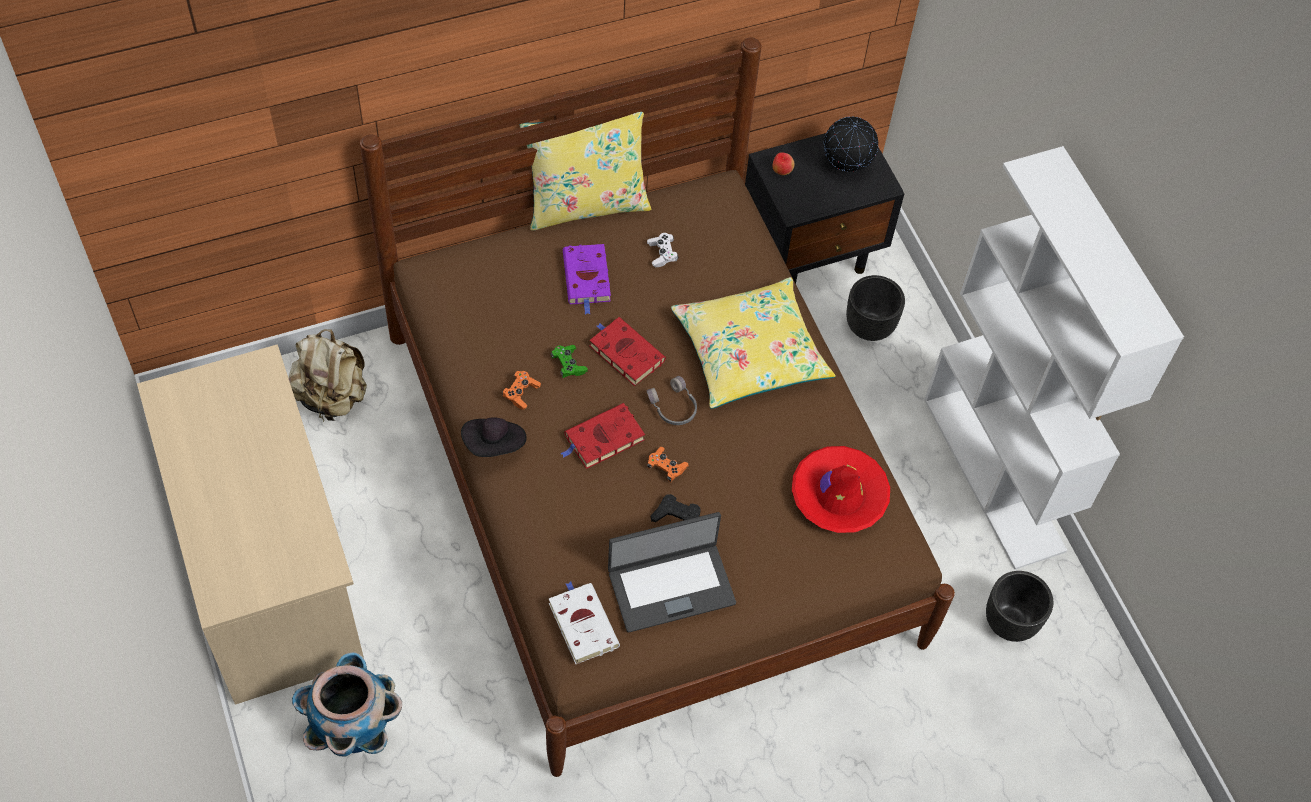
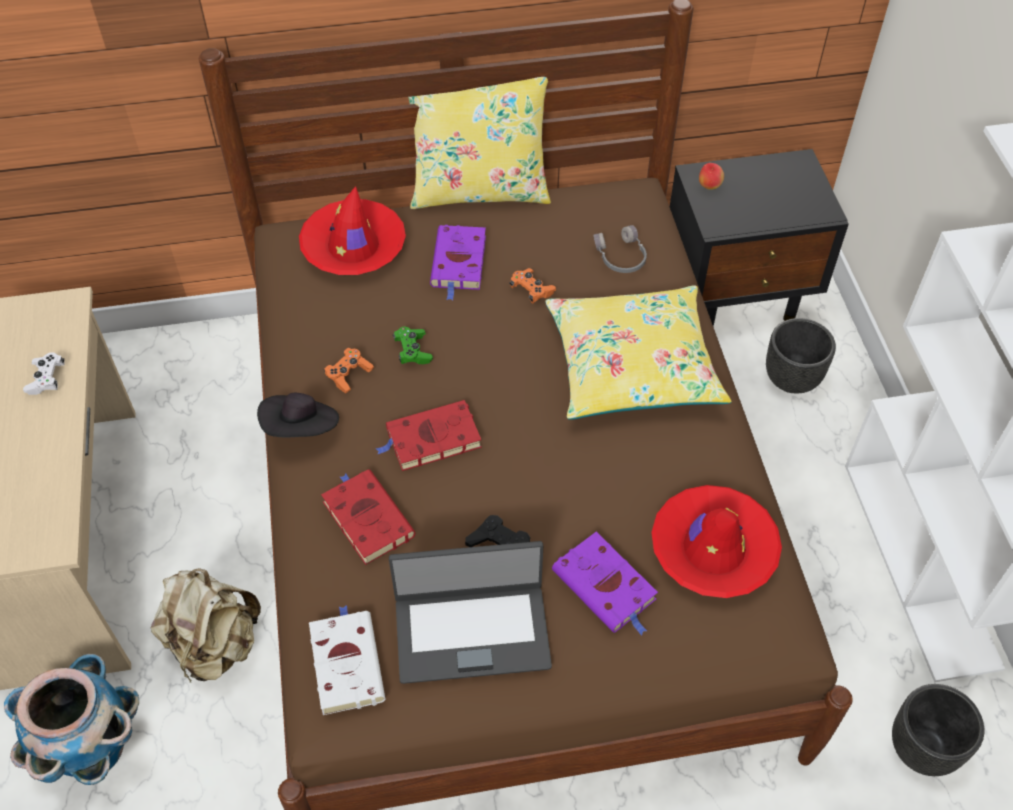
camera: 15 degrees right, 5 degrees down
beige backpack [288,329,367,423] -> beige backpack moved to [151,568,261,682]
red book [589,317,666,386] -> red book moved to [321,469,415,565]
grey headphones [646,376,697,425] -> grey headphones moved to [593,225,647,273]
white game controller [647,233,678,268] -> white game controller moved to [23,352,65,395]
orange game controller [647,447,689,482] -> orange game controller moved to [510,268,556,304]
globe [824,117,878,172] -> none
none -> red hat [299,186,406,275]
none -> purple book [552,532,658,635]

